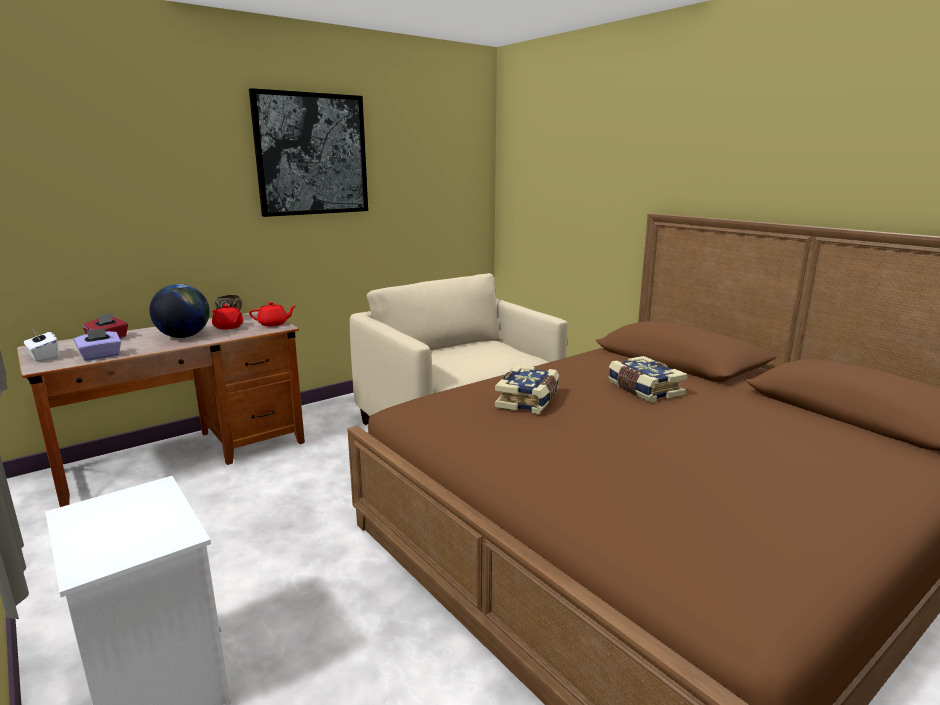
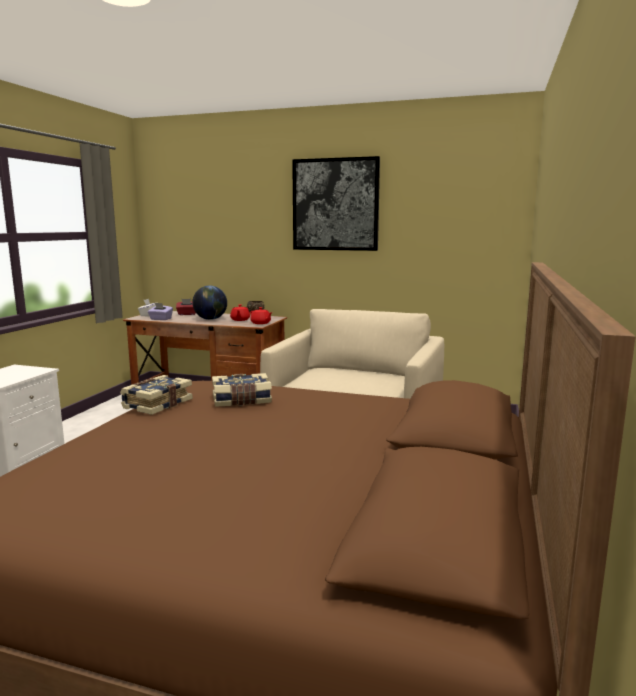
camera: 55 degrees right, 5 degrees down
book [608,356,687,402] -> book moved to [120,375,193,415]

